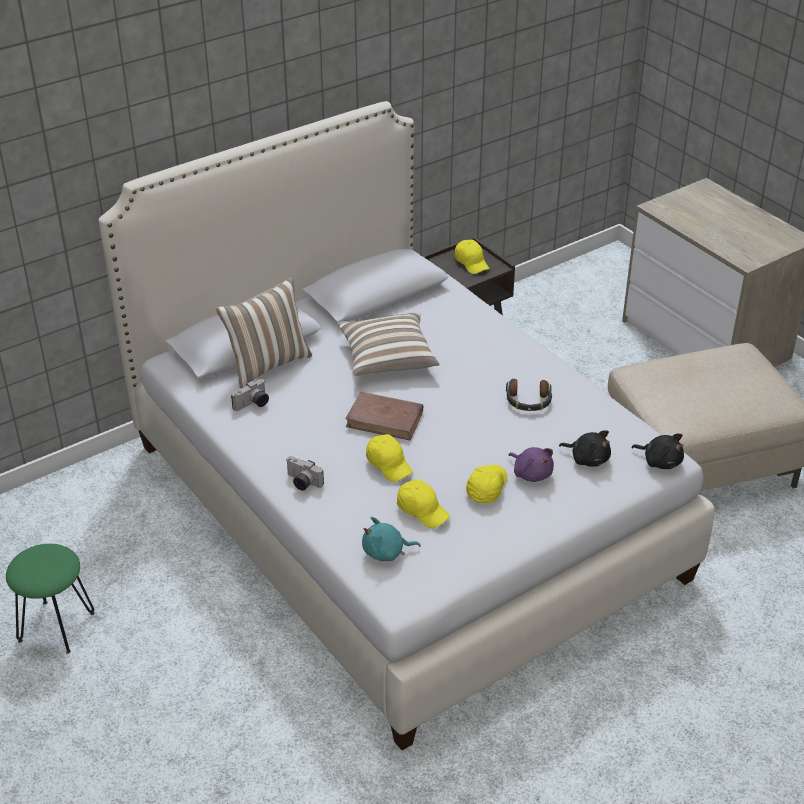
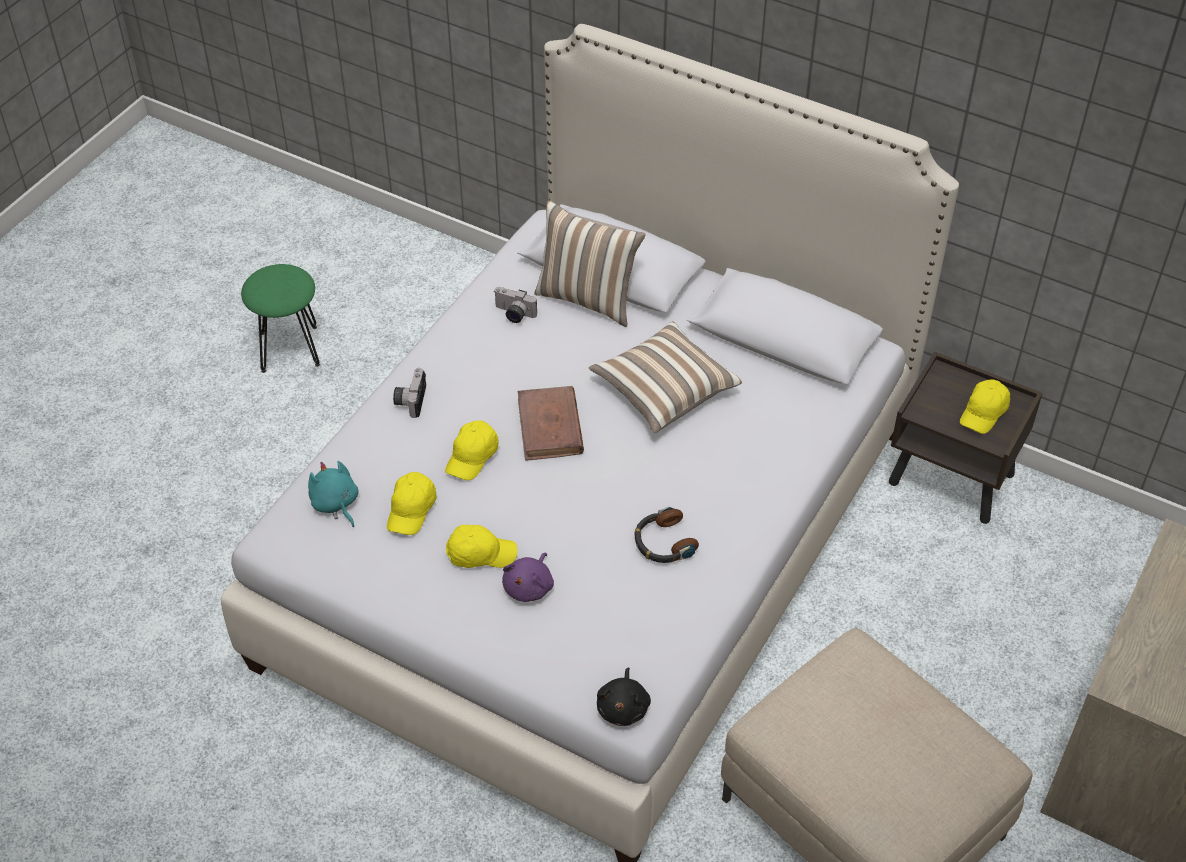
camera: 65 degrees right, 10 degrees up
black plush toy [559,431,611,467] -> none

